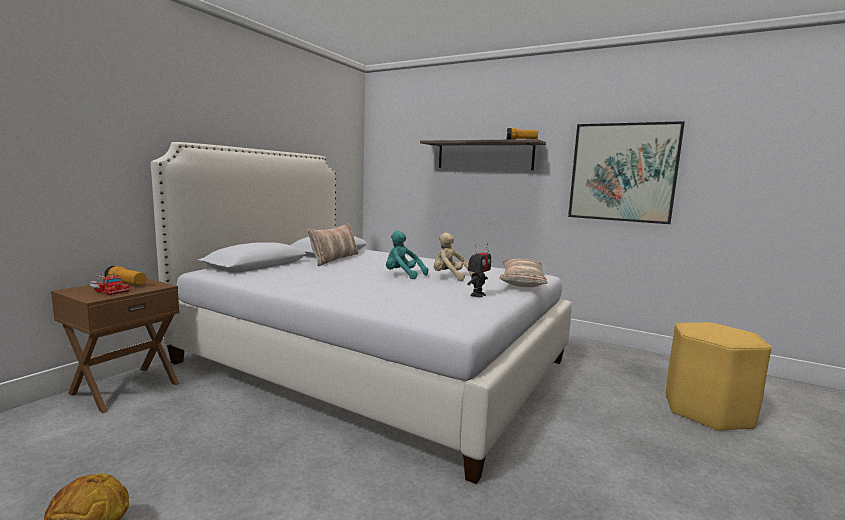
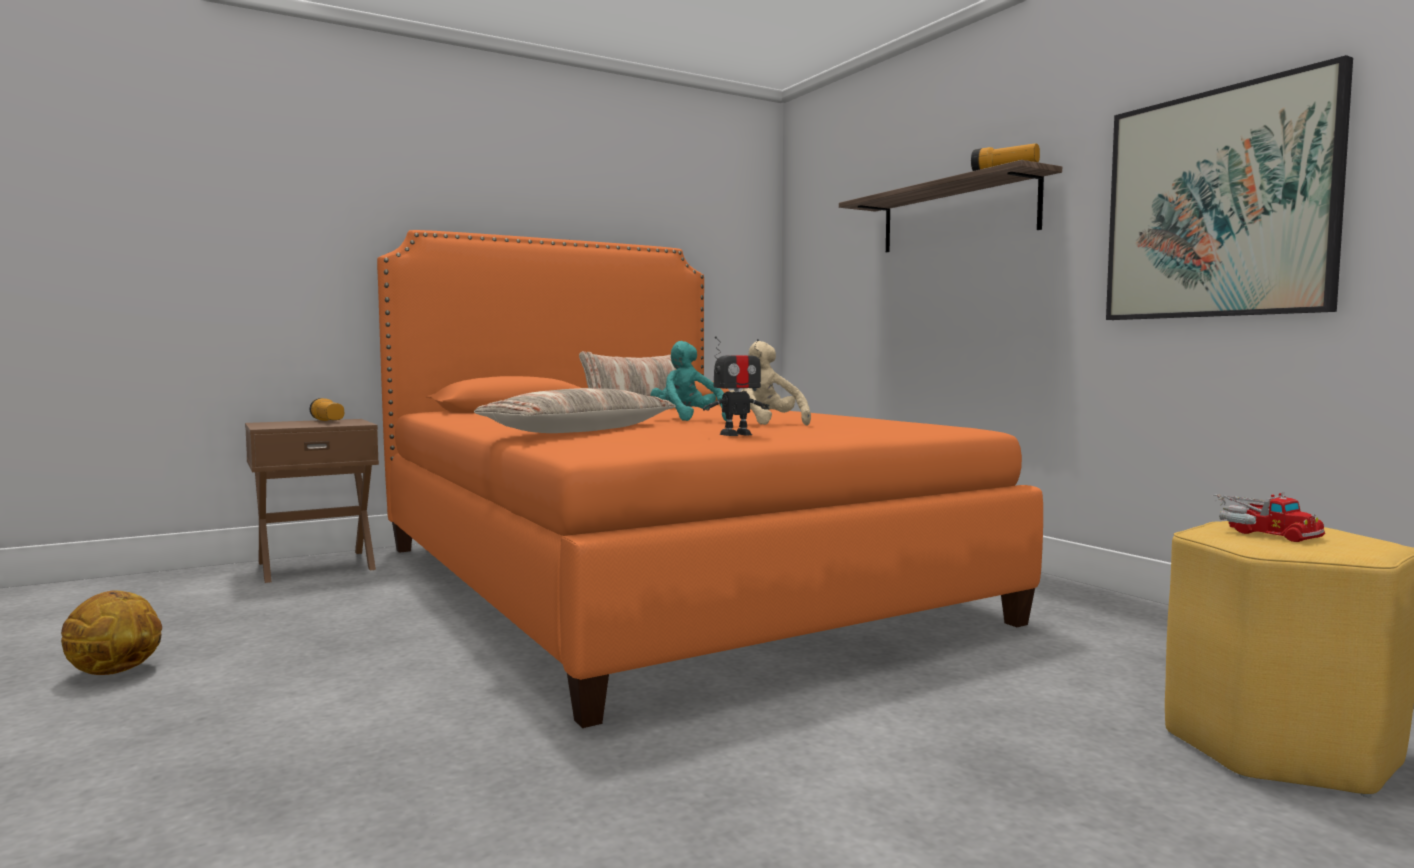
camera: 30 degrees right, 5 degrees down
toy truck [89,275,130,295] -> toy truck moved to [1212,492,1325,542]
white bed [151,142,572,484] -> orange bed [377,230,1043,728]
pillow [499,259,547,287] -> pillow moved to [474,388,676,433]

